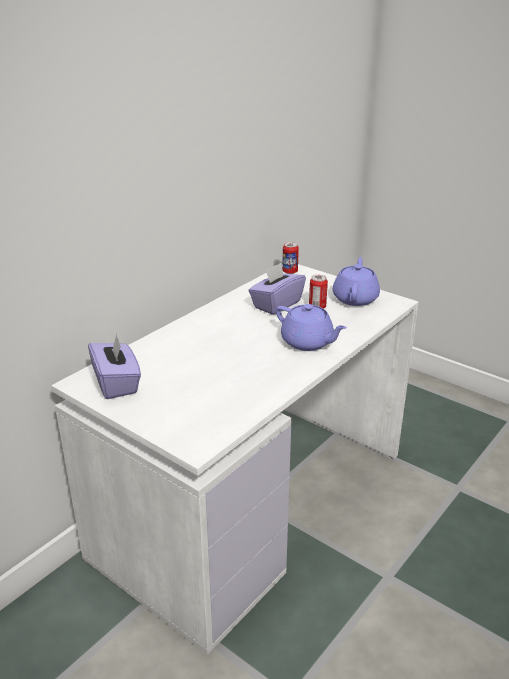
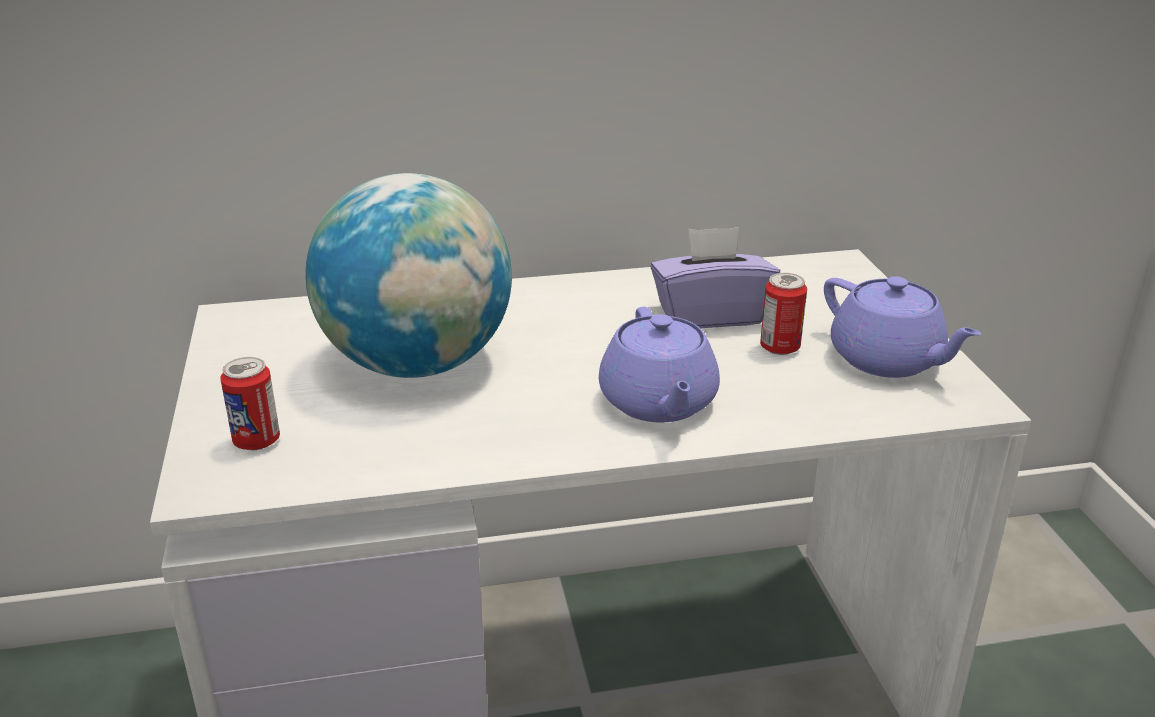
camera: 40 degrees right, 0 degrees up
purple tissue box [88,335,141,399] -> none
can [282,242,299,274] -> can moved to [220,357,280,450]
purple teapot [333,257,380,306] -> purple teapot turned 90 degrees clockwise [824,276,981,378]
none -> globe [305,173,512,378]

